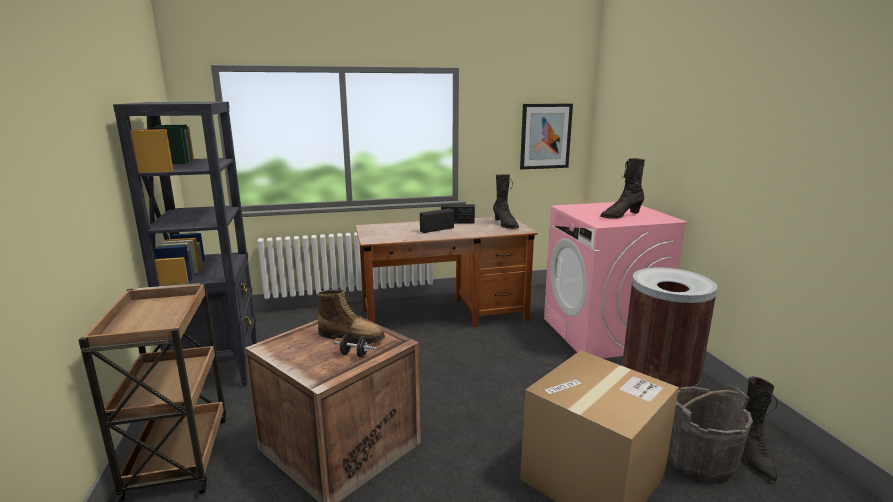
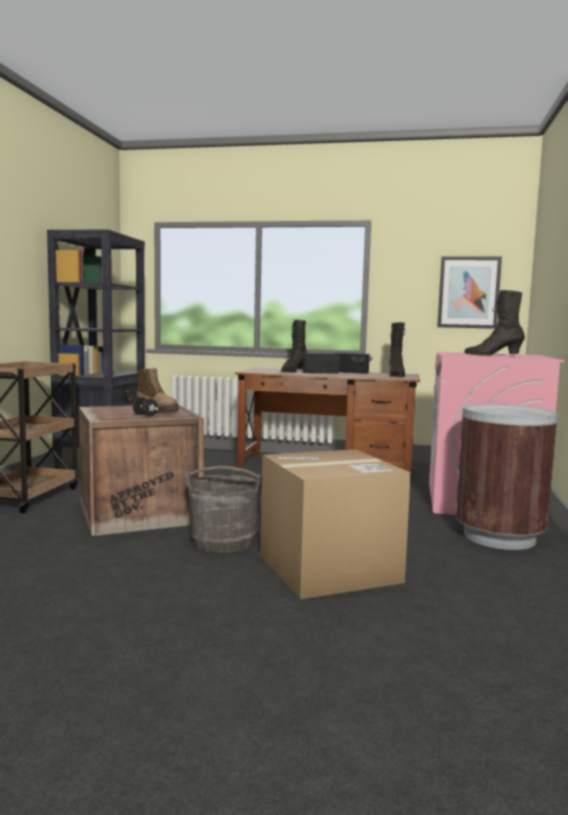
camera: 25 degrees right, 10 degrees down
grey bucket [668,385,753,482] -> grey bucket moved to [186,466,262,553]
black boot [744,377,778,481] -> black boot moved to [281,320,307,372]

